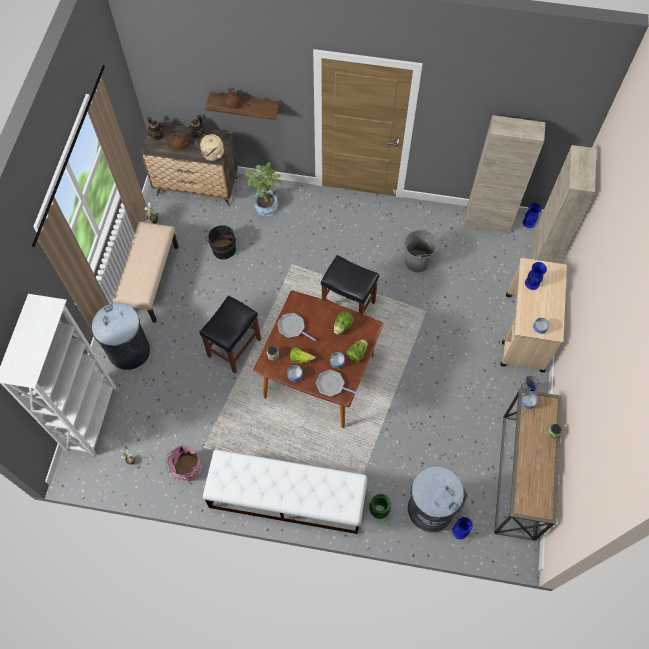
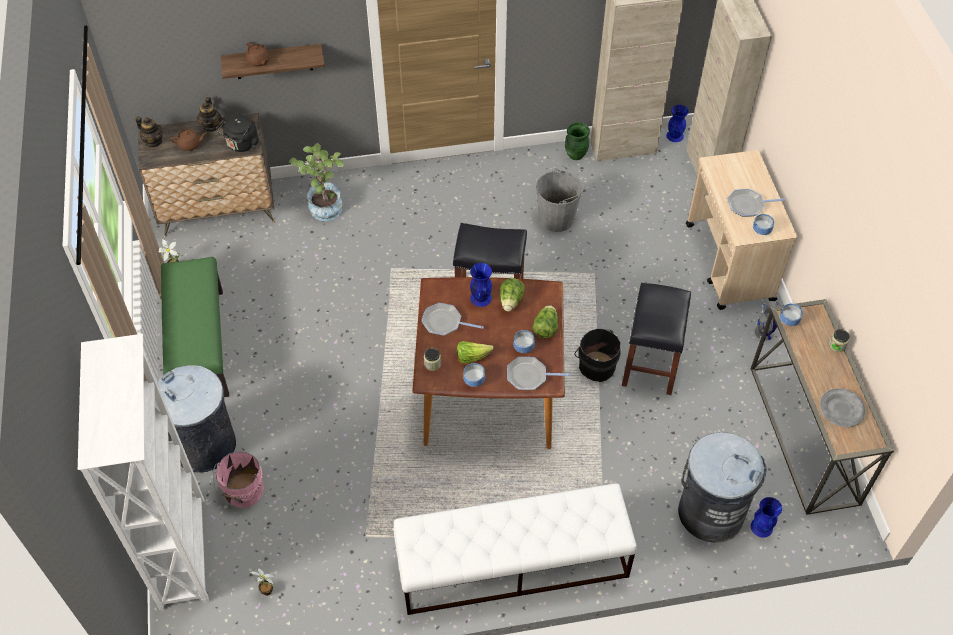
camera: 20 degrees left, 10 degrees down
beige bench [113,222,179,323] -> green bench [161,257,229,397]
pink bucket [166,446,201,482] -> pink bucket moved to [213,452,264,508]
beige kettle [195,134,224,161] -> black kettle [216,114,259,152]
black stool [199,295,261,373] -> black stool moved to [622,283,691,395]
black bucket [206,225,236,259] -> black bucket moved to [575,329,621,382]
green vase [369,494,391,519] -> green vase moved to [565,122,590,160]
blue vase [525,262,547,290] -> blue vase moved to [470,263,492,307]
none -> frying pan [727,189,785,217]
none -> grey plate [820,388,866,427]

